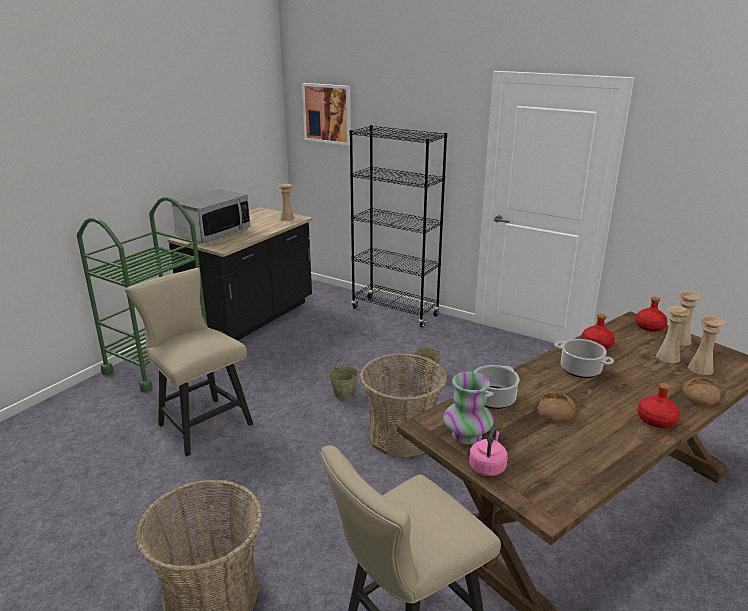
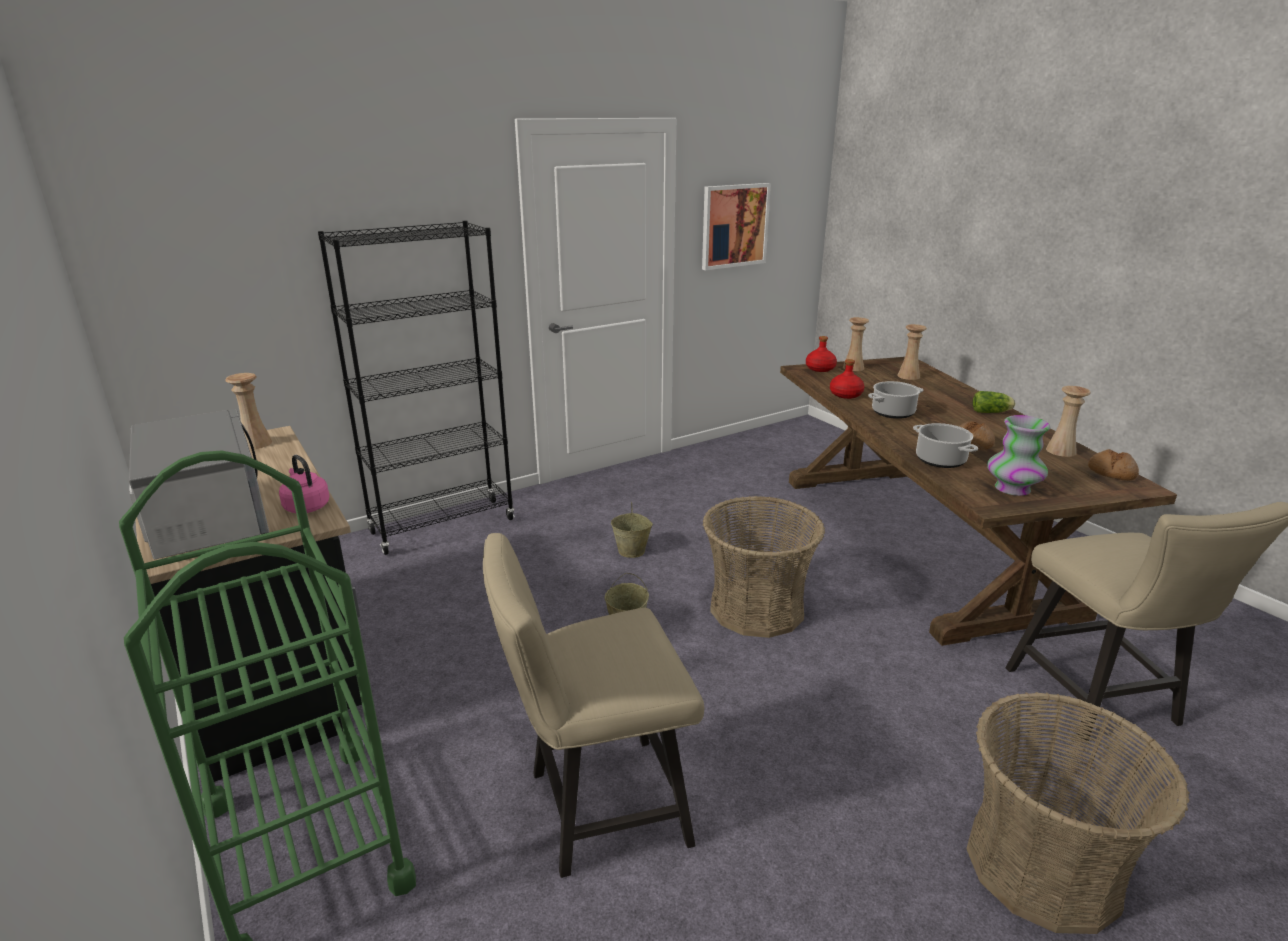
camera: 65 degrees left, 0 degrees up
picture [302,83,351,146] -> picture moved to [702,183,771,270]
pink kettle [469,426,508,476] -> pink kettle moved to [279,455,329,513]
red bottle [637,383,680,428] -> lettuce [972,391,1015,413]
beige vase [656,306,690,363] -> beige vase moved to [1046,386,1091,457]
bread [682,377,721,406] -> bread moved to [1088,449,1139,481]

